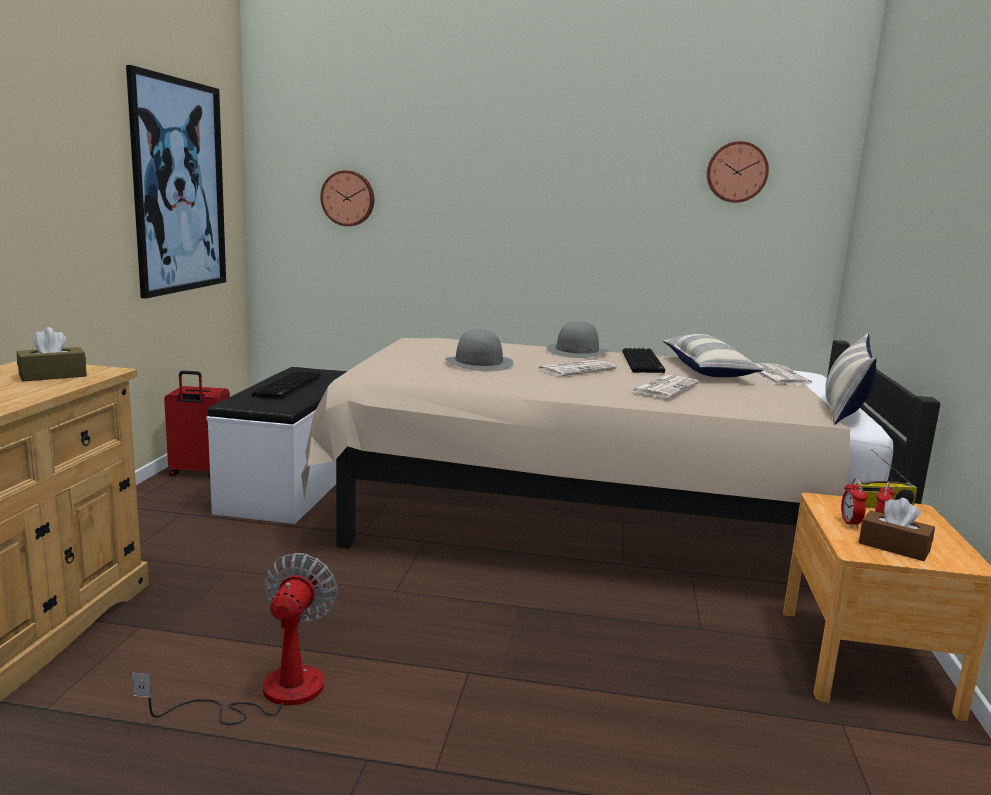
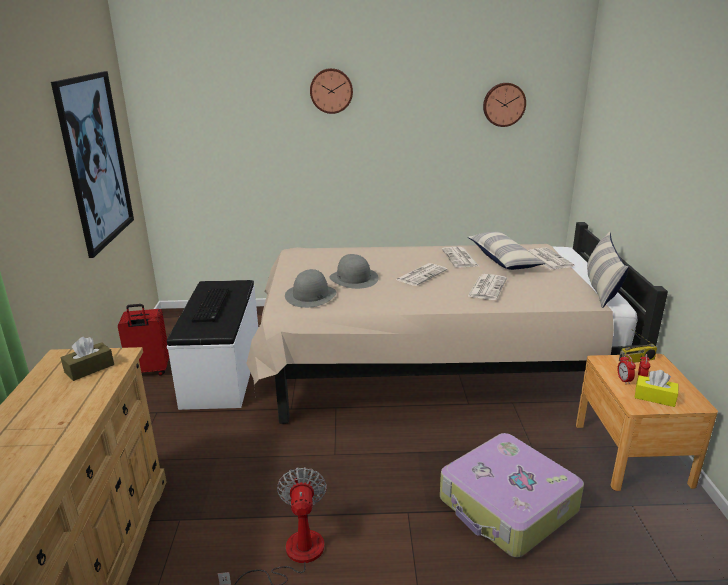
camera: 10 degrees left, 10 degrees up
wall clock [320,170,374,226] -> wall clock moved to [310,68,353,114]
grey hat [547,321,608,358] -> grey hat moved to [285,269,336,308]
keyboard [623,348,665,373] -> newspaper [442,247,479,267]
brown tissue box [858,498,935,561] -> yellow tissue box [635,370,679,407]
none -> suitcase [440,433,584,558]

